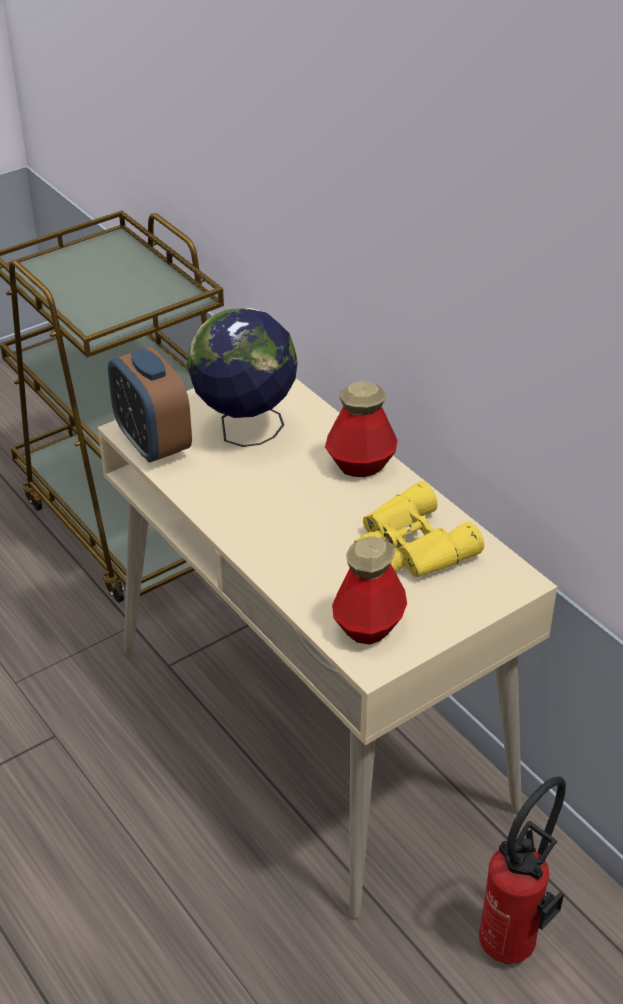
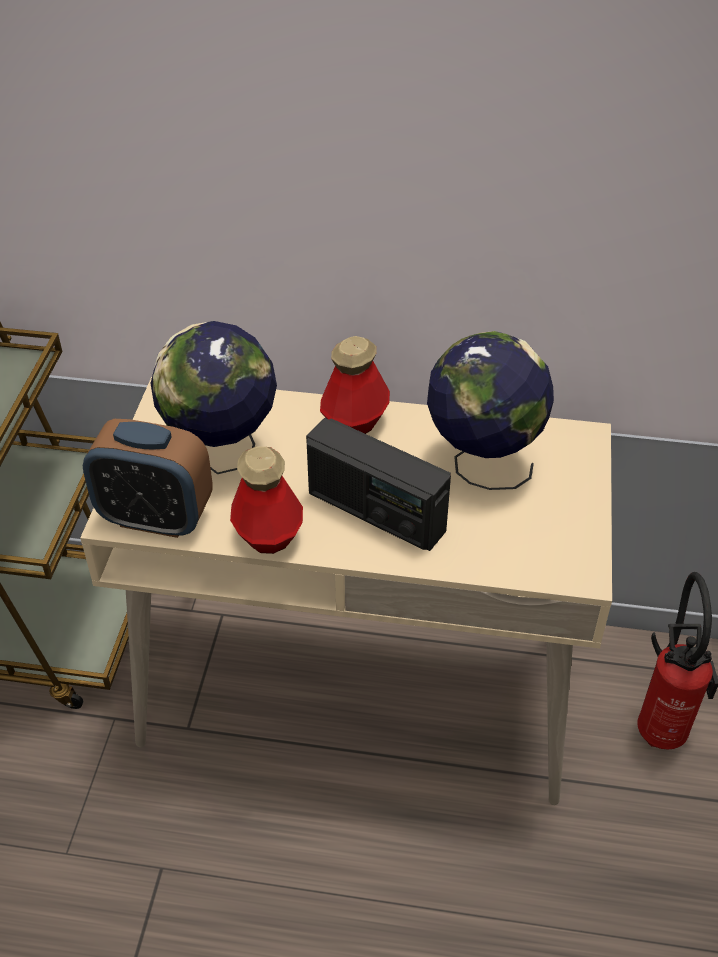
camera: 45 degrees left, 5 degrees up
bottle [332,536,407,645] -> bottle moved to [230,446,303,554]
yellow binoculars [354,481,484,577] -> globe [427,331,554,490]
none -> radio [306,418,451,551]

